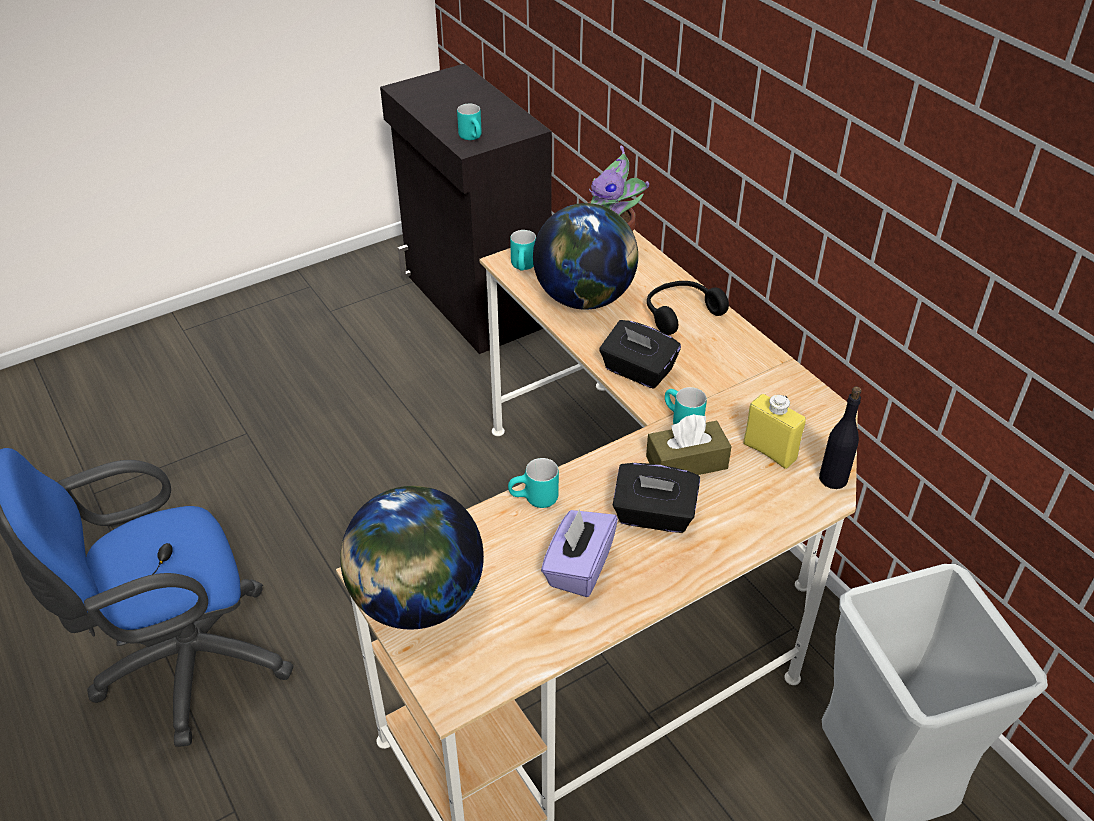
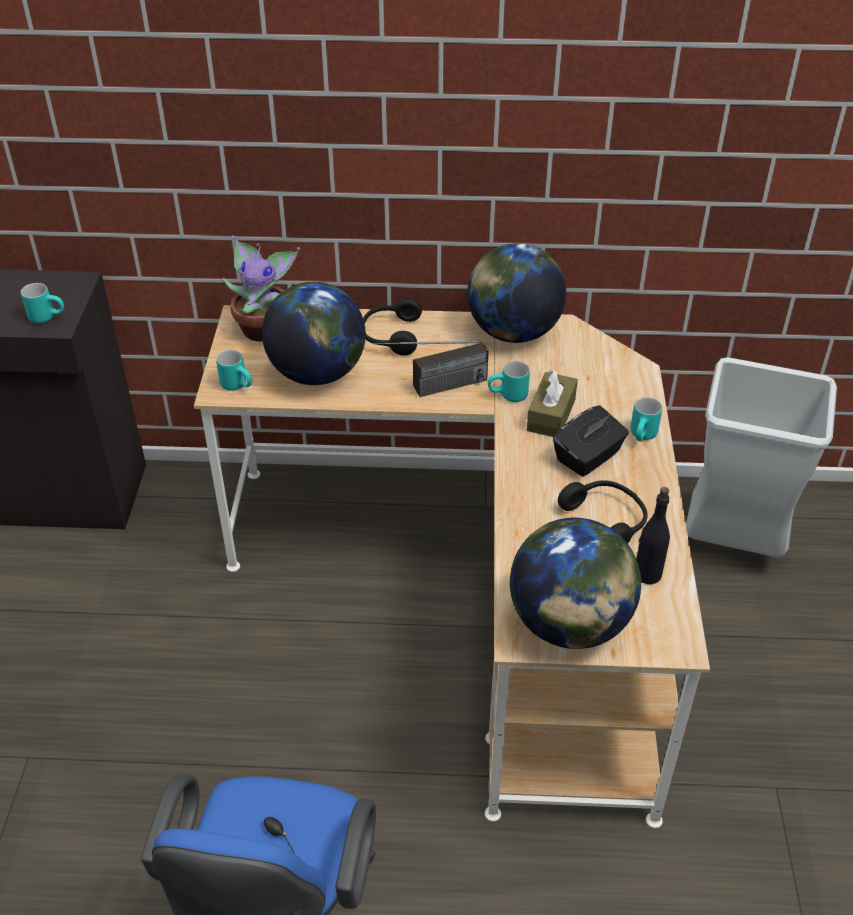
camera: 55 degrees left, 0 degrees up
turquoise mug [508,458,559,508] -> turquoise mug moved to [630,397,662,441]
purple tissue box [541,509,618,597] -> black headphones [558,480,648,543]
black tissue box [599,320,681,389] -> radio [374,340,489,397]
yellow bottle [743,394,806,469] -> none
black bottle [819,386,861,489] -> black bottle moved to [636,487,670,584]
none -> globe [467,243,566,343]

